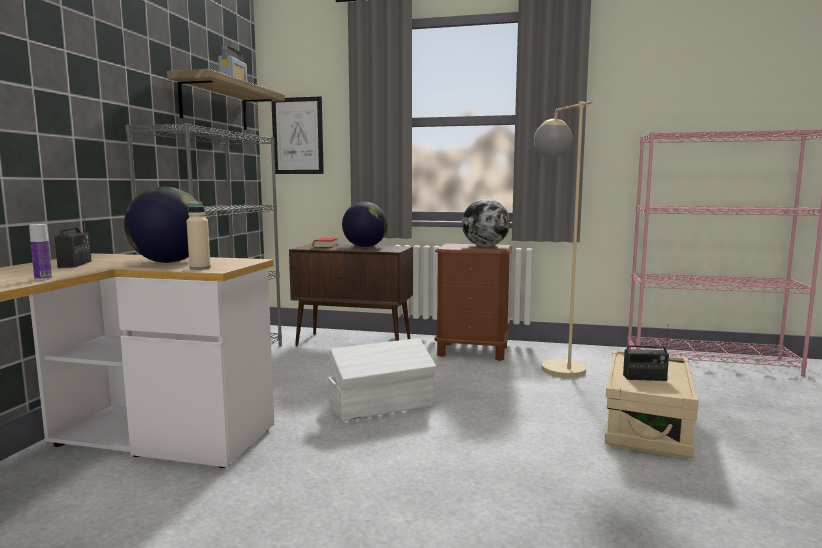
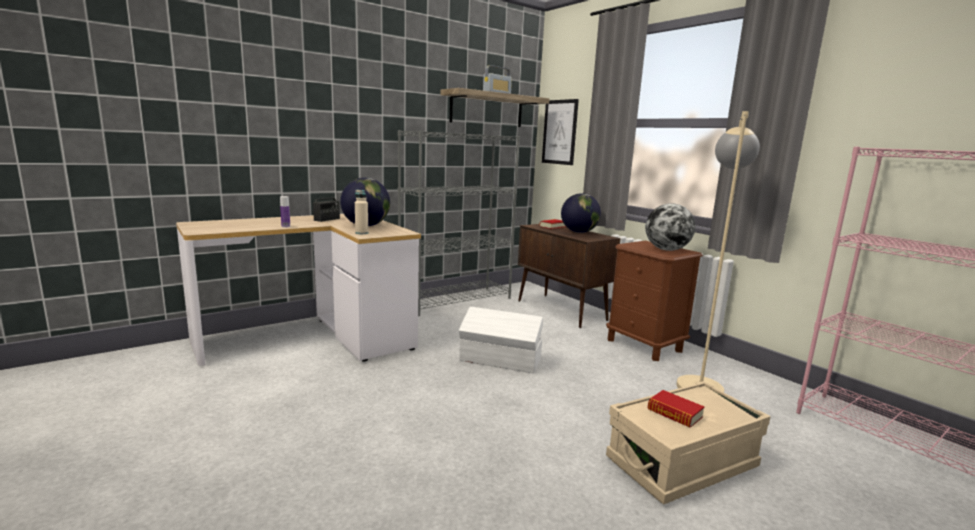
camera: 40 degrees right, 5 degrees up
radio [623,323,669,381] -> book [648,390,704,428]

